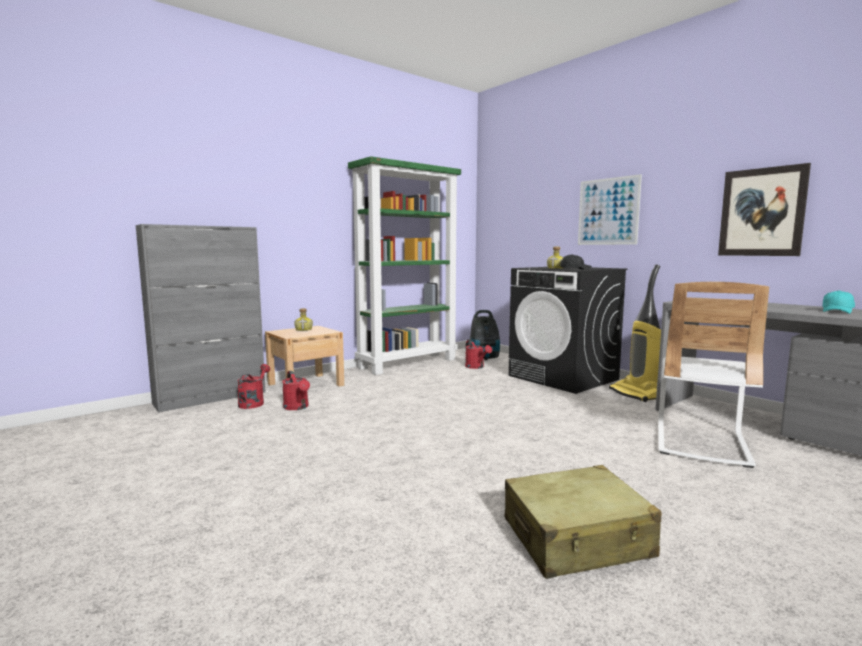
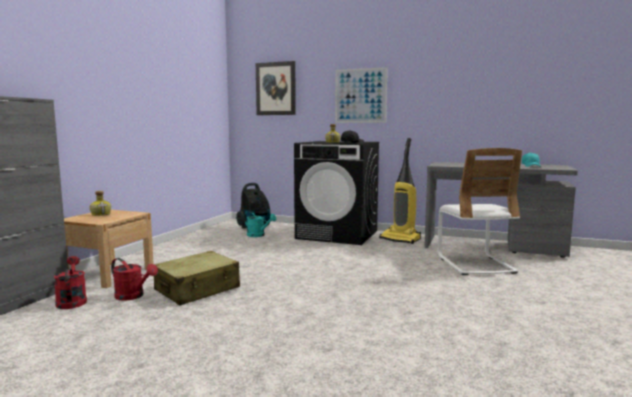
camera: 30 degrees left, 0 degrees up
green bookcase [348,156,461,375] -> none
red watering can [465,340,492,369] -> turquoise watering can [244,211,276,237]
beige suitcase [505,465,662,579] -> beige suitcase moved to [154,251,240,305]
picture [718,163,811,256] -> picture moved to [256,61,296,115]

